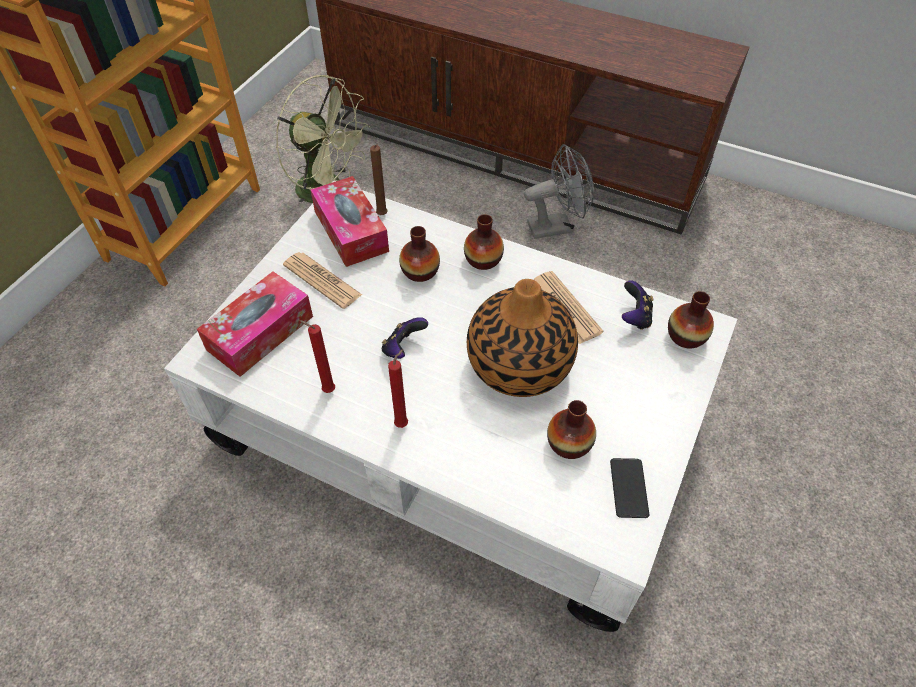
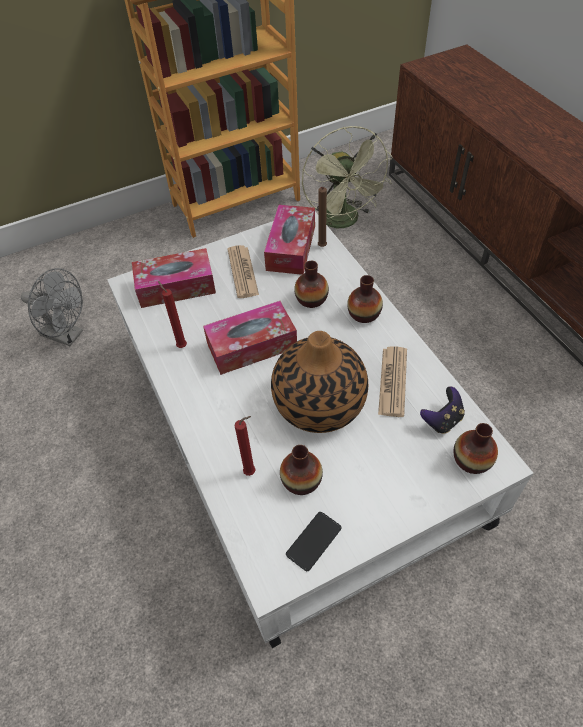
camera: 40 degrees right, 0 degrees up
game controller [382,317,428,359] -> tissue box [203,301,297,375]
red candle [388,349,408,428] -> red candle moved to [234,416,256,476]
grey fan [524,144,594,239] -> grey fan moved to [21,268,83,346]

